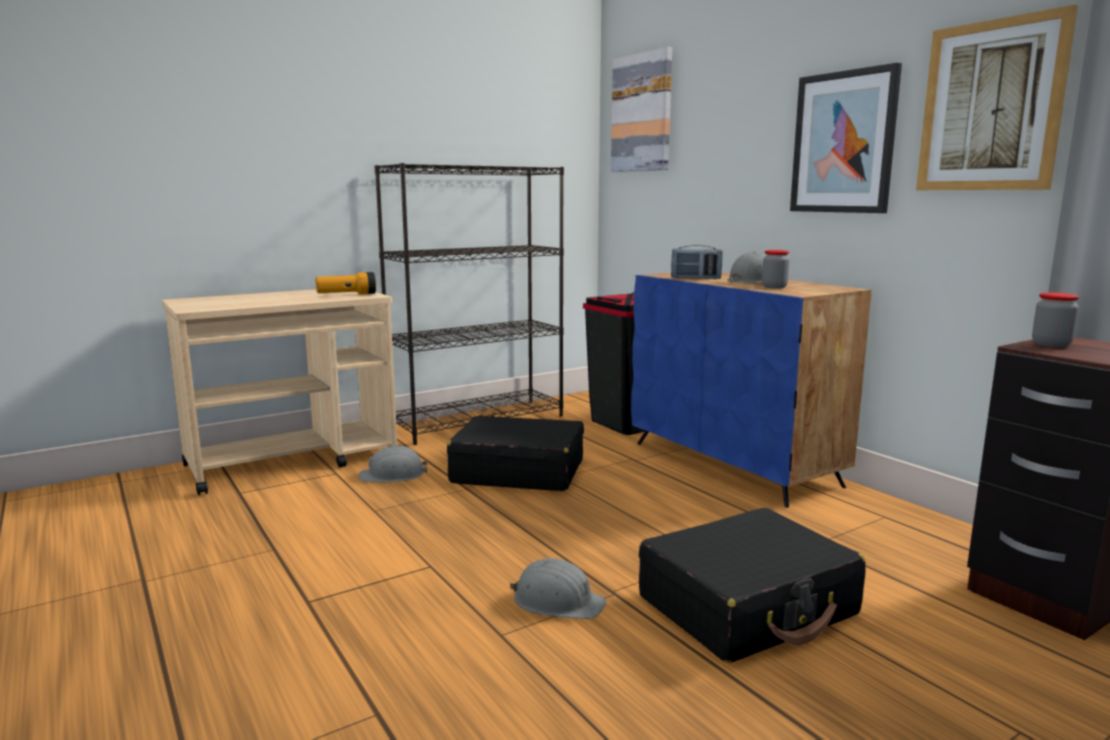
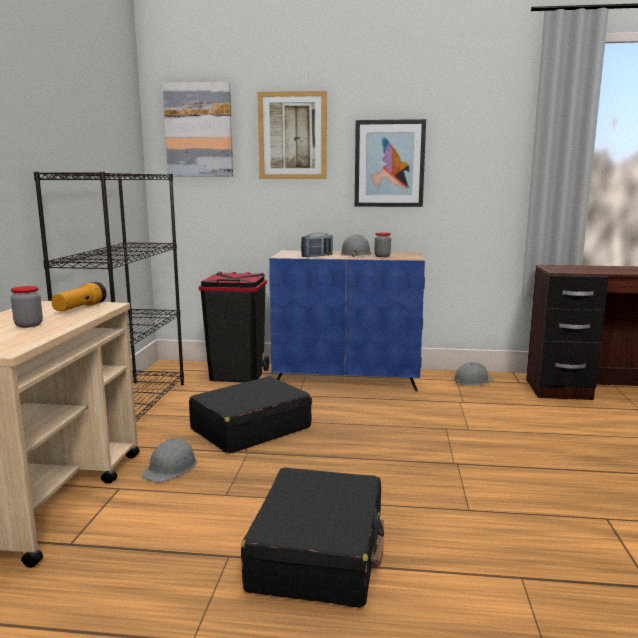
camera: 50 degrees left, 0 degrees up
grey hard hat [510,558,607,619] -> grey hard hat moved to [454,362,494,386]
black suitcase [639,508,865,663] -> black suitcase moved to [241,468,384,608]
picture [916,5,1078,190] -> picture moved to [257,91,327,179]
jar [1032,292,1079,347] -> jar moved to [11,286,43,328]

